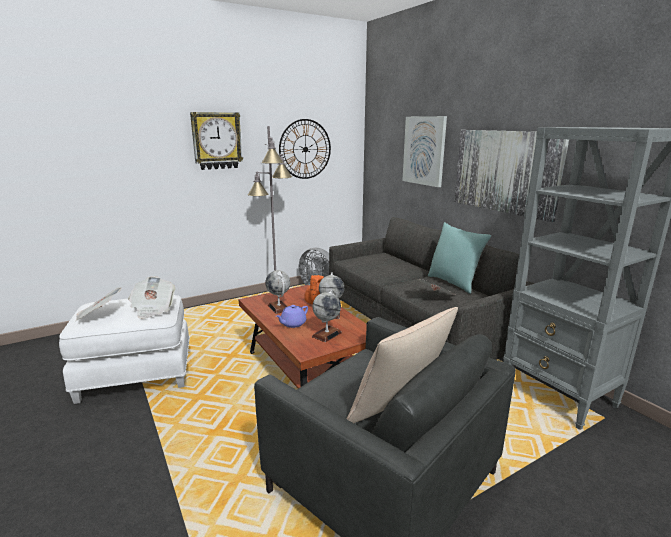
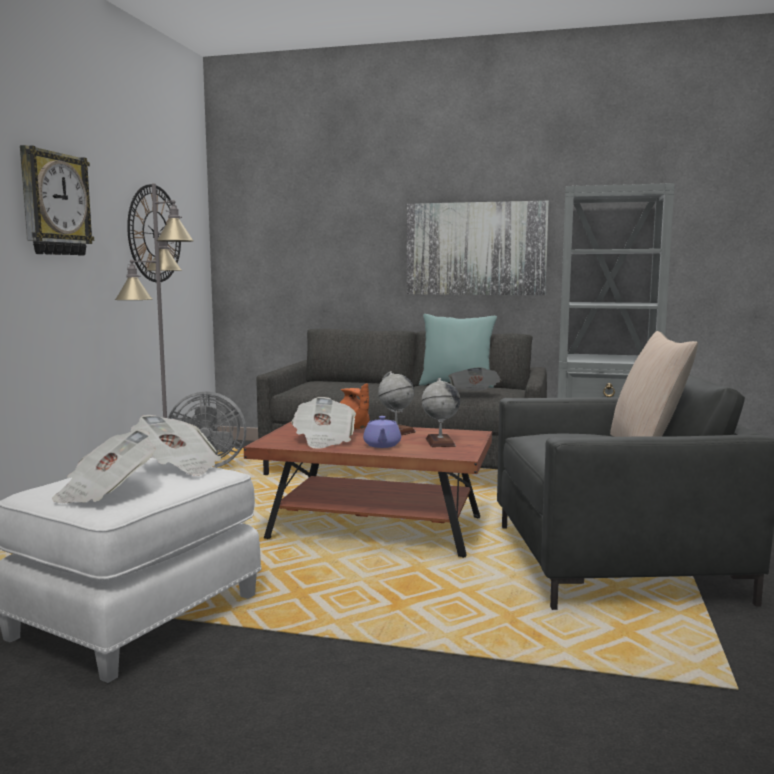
camera: 45 degrees left, 10 degrees down
globe [265,270,290,314] -> newspaper [291,397,356,449]
picture [402,116,447,187] -> none

